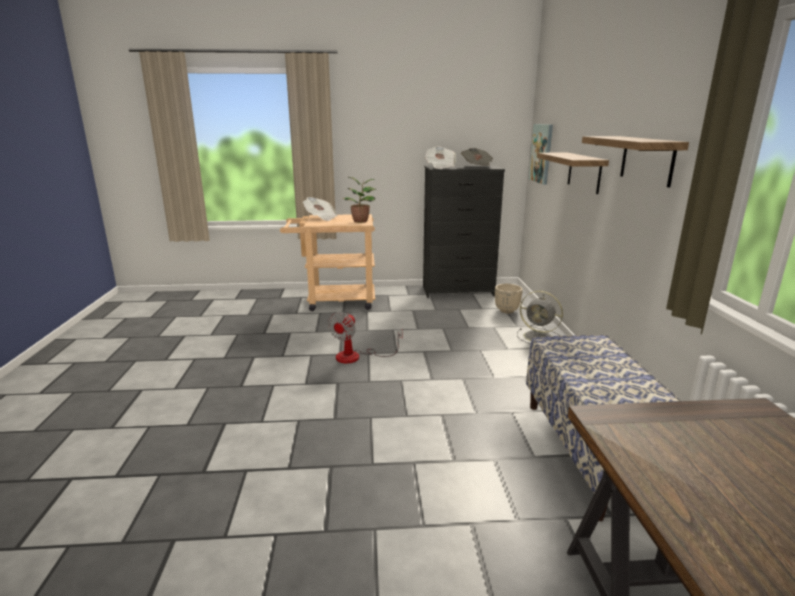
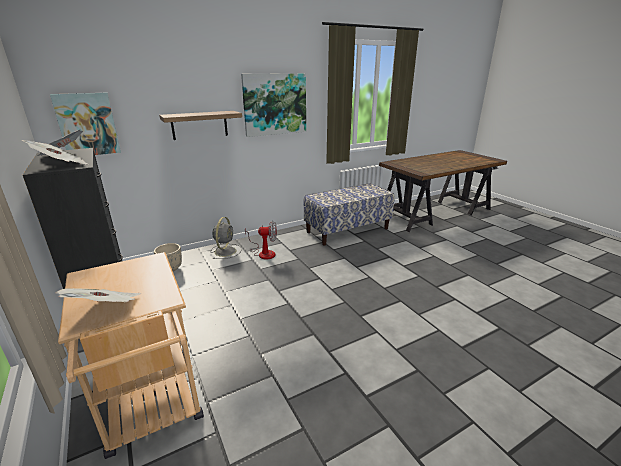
camera: 115 degrees left, 5 degrees up
fan [328,312,403,363] -> fan moved to [245,221,277,260]
potted plant [343,177,376,223] -> none
shelf [582,136,689,188] -> picture [241,73,306,137]

